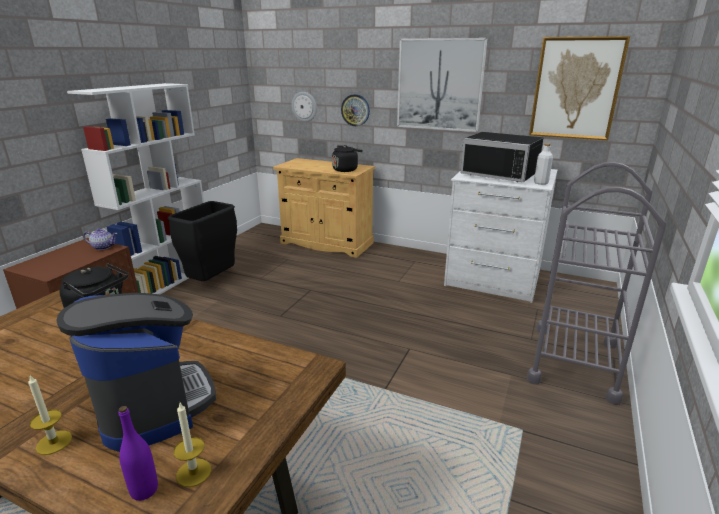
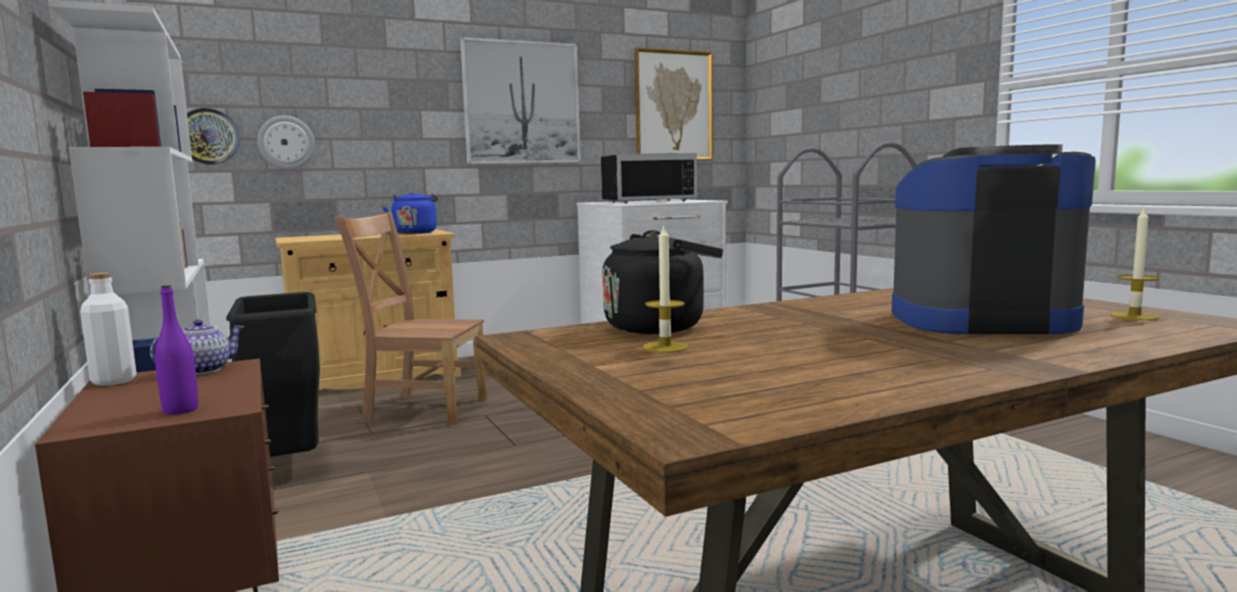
camera: 50 degrees left, 15 degrees down
candle [28,375,72,455] -> candle moved to [643,223,689,353]
purple bottle [118,406,158,501] -> purple bottle moved to [155,285,198,415]
black kettle [332,145,363,172] -> blue kettle [382,191,438,234]
wall clock [341,94,370,126] -> wall clock moved to [187,108,239,165]
white bottle [534,143,553,185] -> white bottle moved to [80,273,137,386]
none -> brown chair [335,212,487,426]

